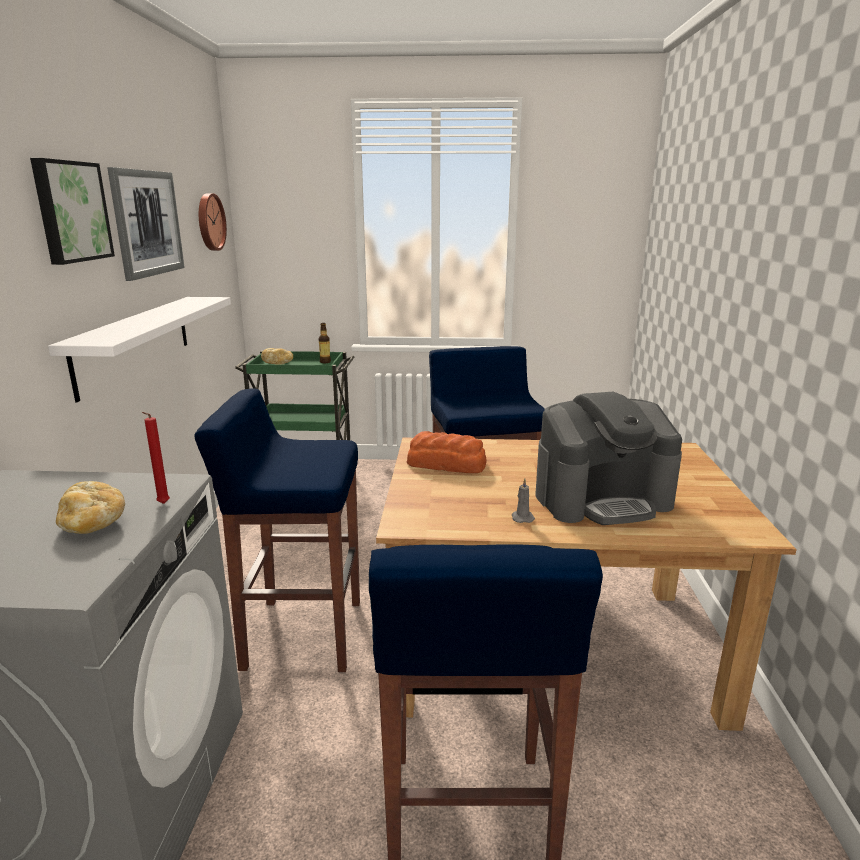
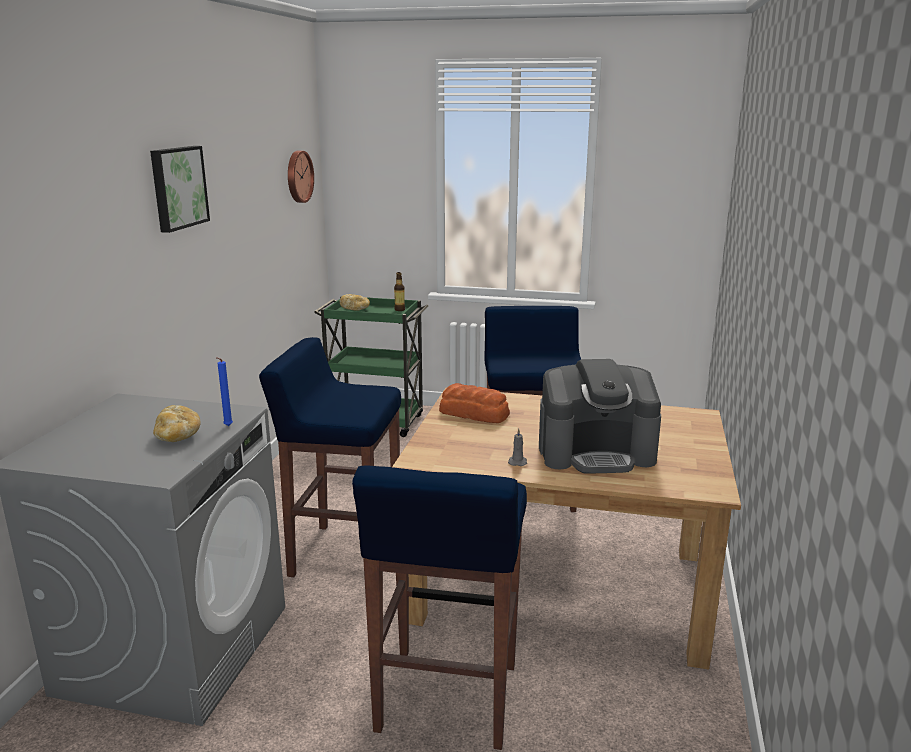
camera: 10 degrees right, 0 degrees up
white shelf [48,297,231,402] -> none
picture [107,167,185,281] -> none
red candle [142,412,170,504] -> blue candle [216,357,233,426]

